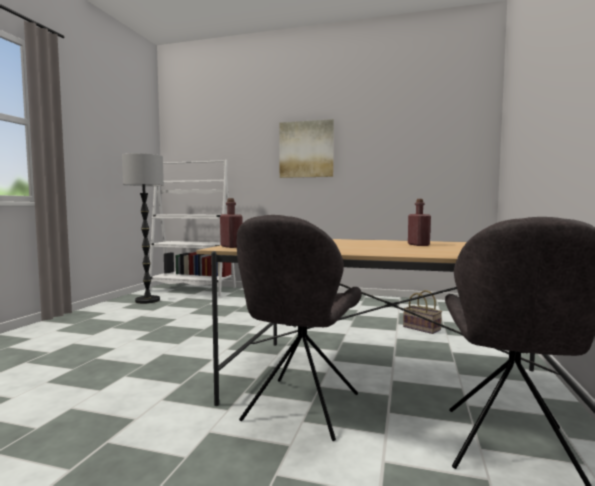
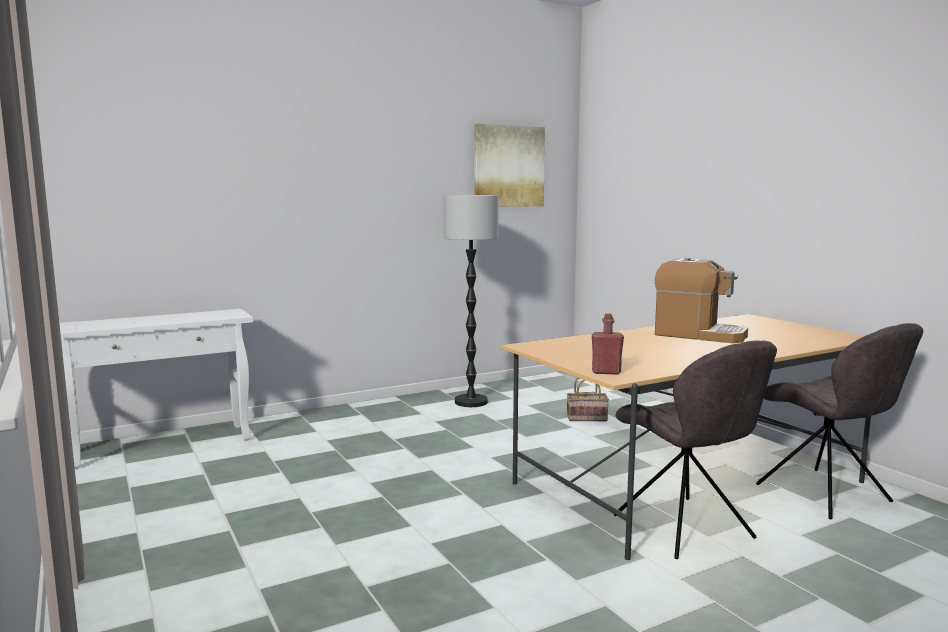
camera: 45 degrees left, 5 degrees up
floor lamp [122,153,164,304] -> floor lamp moved to [443,195,499,407]
white bookcase [149,160,236,296] -> white console table [59,309,253,469]
picture [279,119,334,178] -> picture moved to [474,124,545,207]
red bottle [408,199,431,246] -> coffee machine [655,258,748,343]

